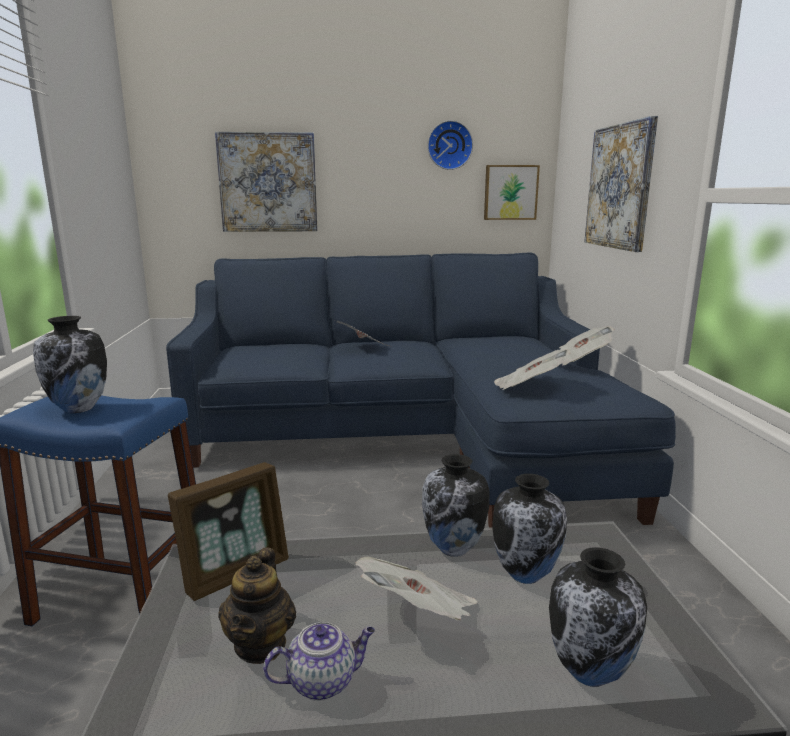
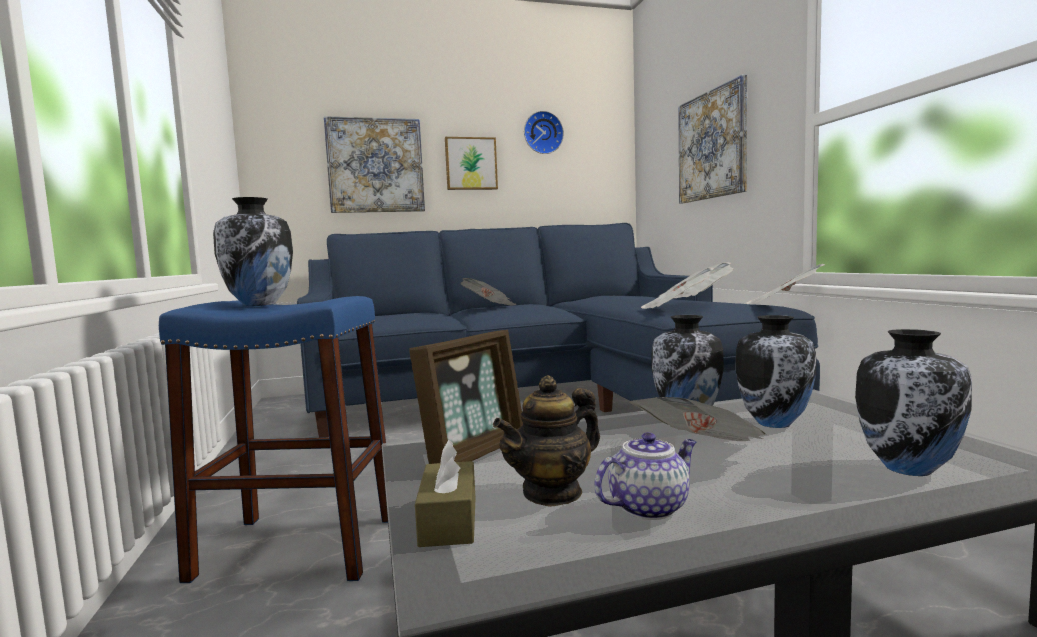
camera: 10 degrees left, 10 degrees down
teapot [218,548,296,664] -> teapot turned 60 degrees clockwise [493,375,600,507]
picture [484,165,540,220] -> picture moved to [445,137,498,190]
none -> brown tissue box [415,440,476,547]
none -> newspaper [747,264,825,304]

